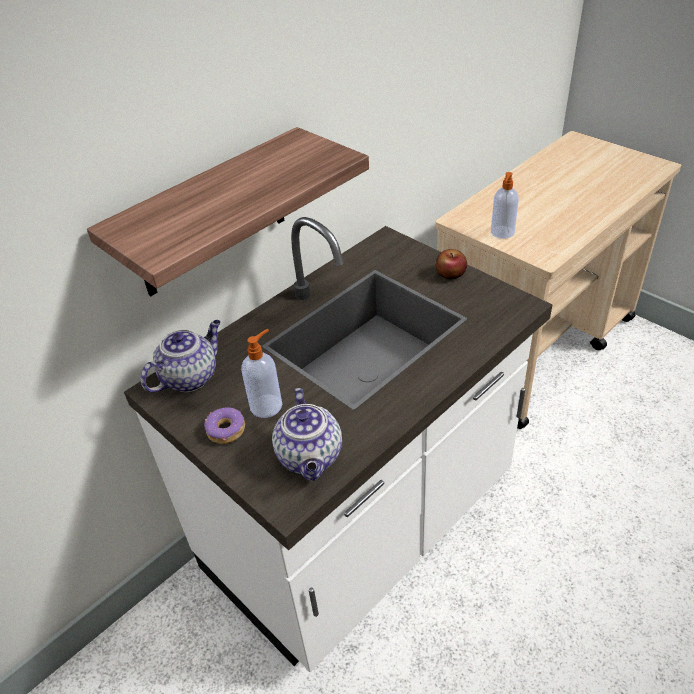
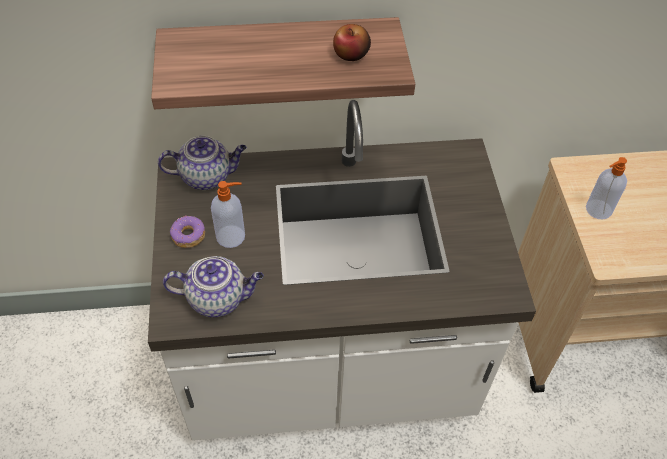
camera: 35 degrees right, 10 degrees up
teapot [272,388,342,481] -> teapot turned 120 degrees counterclockwise [163,256,264,318]
apple [436,249,467,279] -> apple moved to [333,24,371,61]

